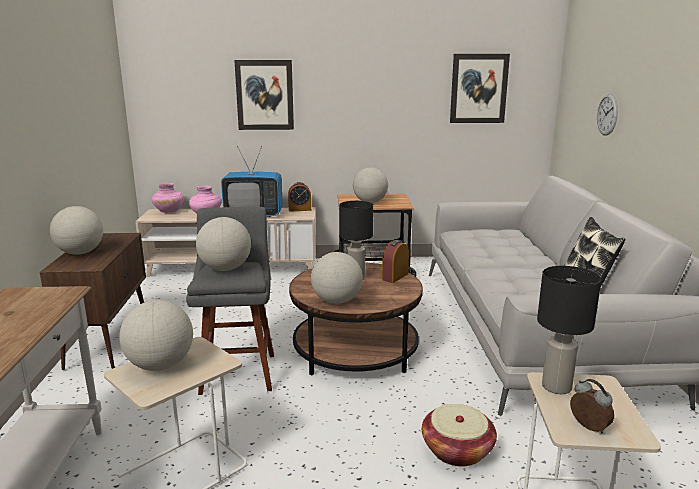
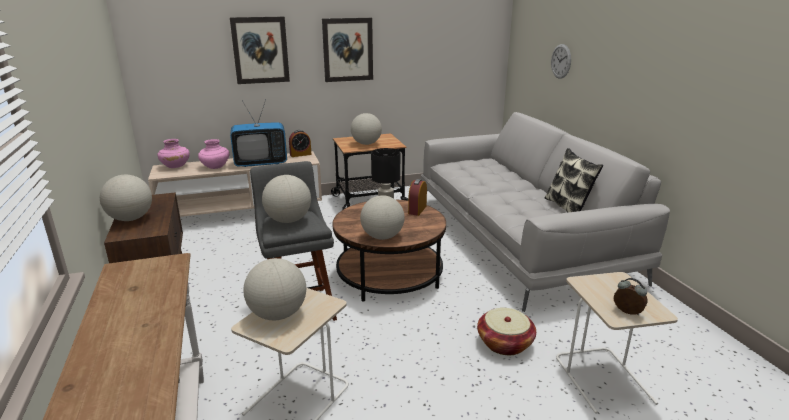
camera: 15 degrees left, 5 degrees up
picture [450,54,510,123] -> picture moved to [322,18,373,82]
black table lamp [537,266,601,394] -> none

